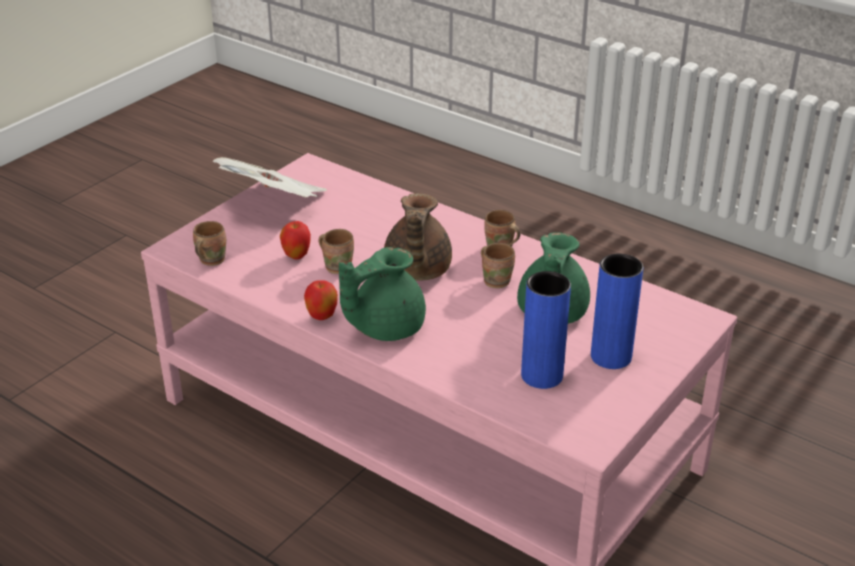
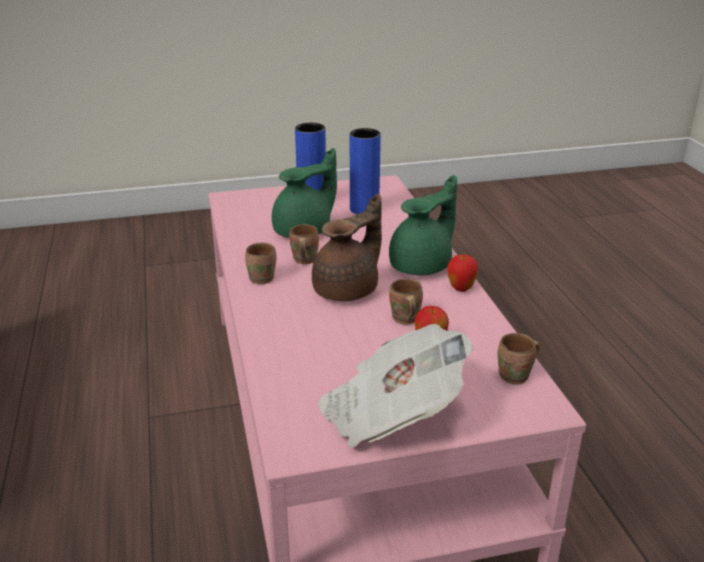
camera: 140 degrees left, 5 degrees down
green teapot [339,247,426,341] -> green teapot turned 45 degrees counterclockwise [389,175,457,275]

